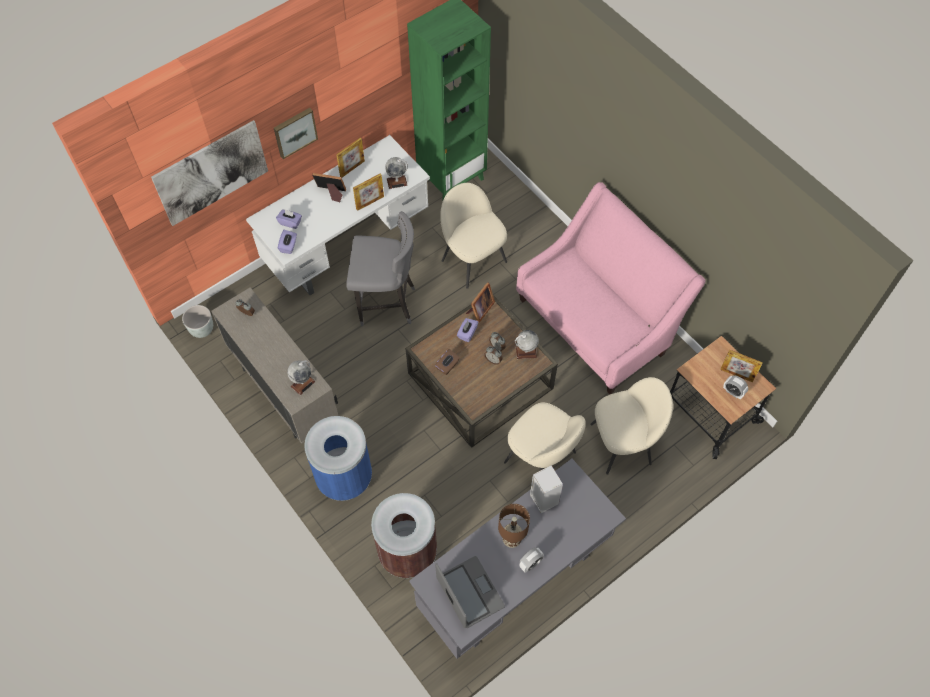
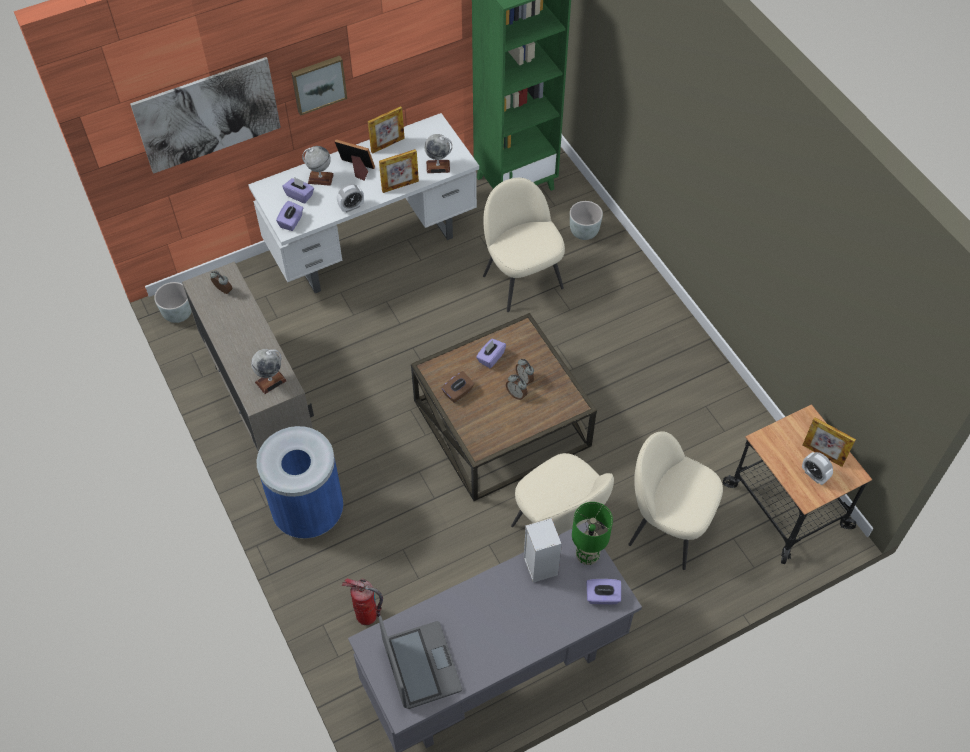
camera: 10 degrees right, 5 degrees down
grey stool [346,211,415,326] -> none
brown trash can [371,493,437,578] -> fire extinguisher [342,579,383,625]
picture frame [466,282,495,323] -> none
brown table lamp [498,504,530,548] -> none
globe [515,330,539,359] -> globe moved to [302,146,334,186]
pink sofa [516,182,706,394] -> none
alarm clock [519,547,544,573] -> alarm clock moved to [337,184,364,212]
beige chair [591,377,673,475] -> beige chair turned 150 degrees counterclockwise [629,432,723,570]
none -> grey planter [570,201,603,240]
none -> green table lamp [572,502,613,565]
none -> purple tissue box [586,579,621,604]

